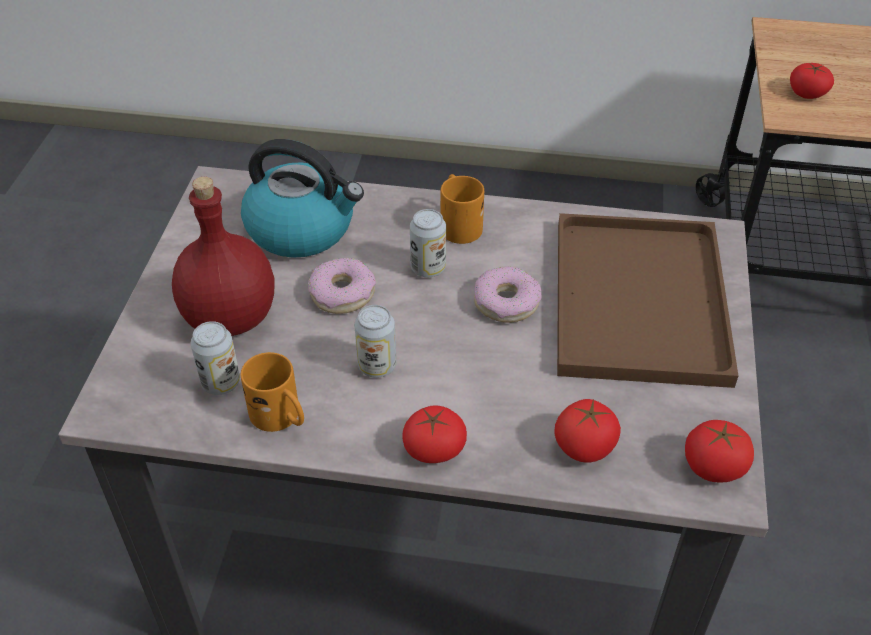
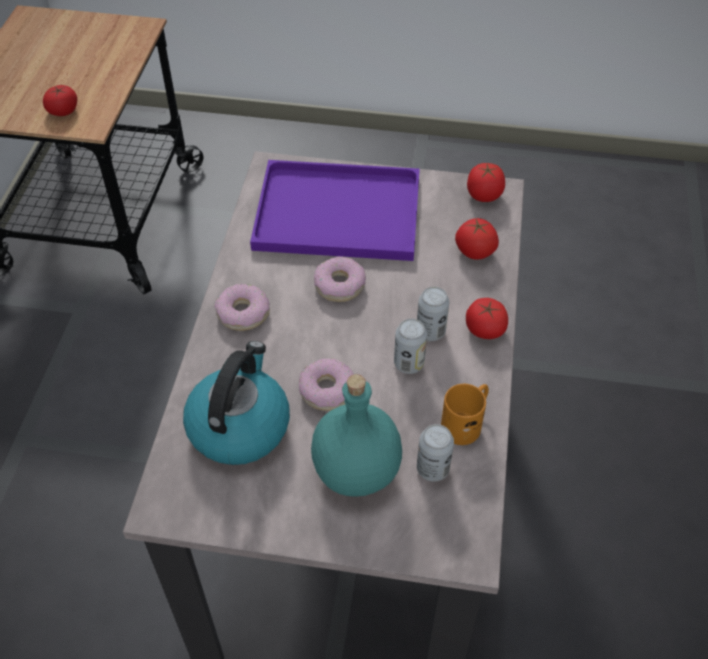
camera: 90 degrees left, 5 degrees up
red bottle [172,177,274,336] -> turquoise bottle [311,374,402,497]
can [410,209,446,277] -> can moved to [417,287,449,341]
orange mug [440,174,484,244] -> donut [214,284,270,331]
brown tray [557,213,738,388] -> purple tray [250,160,420,261]

